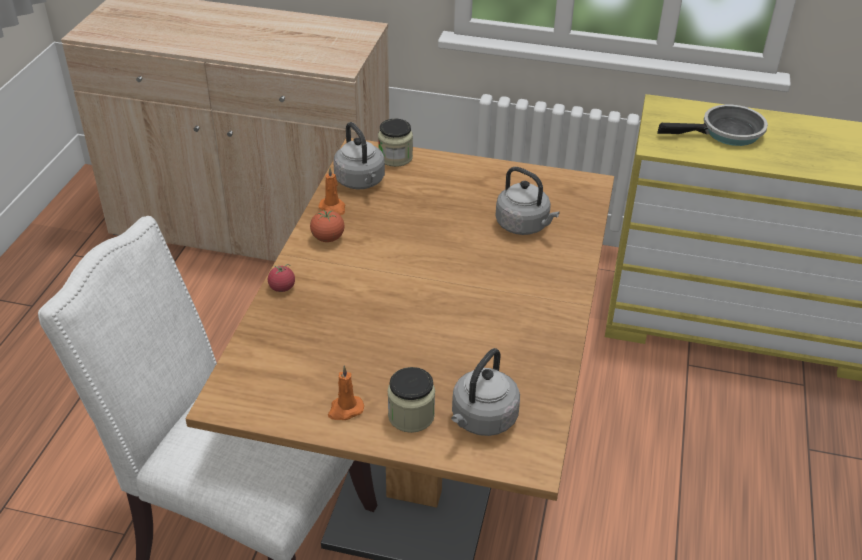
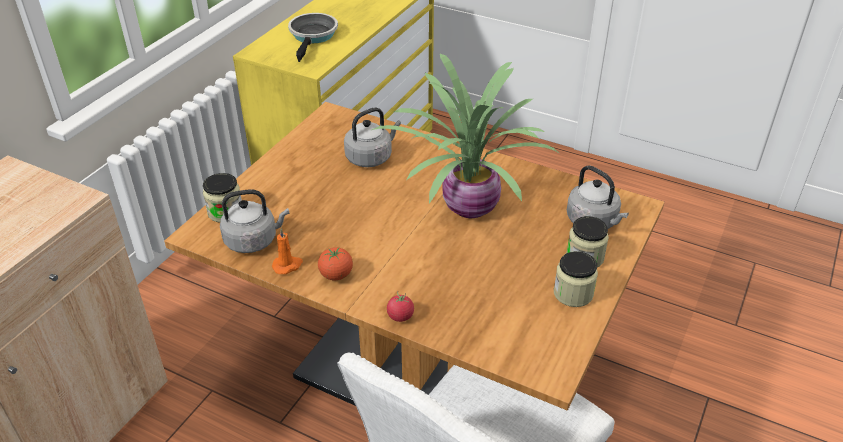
camera: 75 degrees left, 0 degrees up
orange candle [328,366,364,420] -> jar [554,251,598,307]
none -> potted plant [372,54,560,218]

